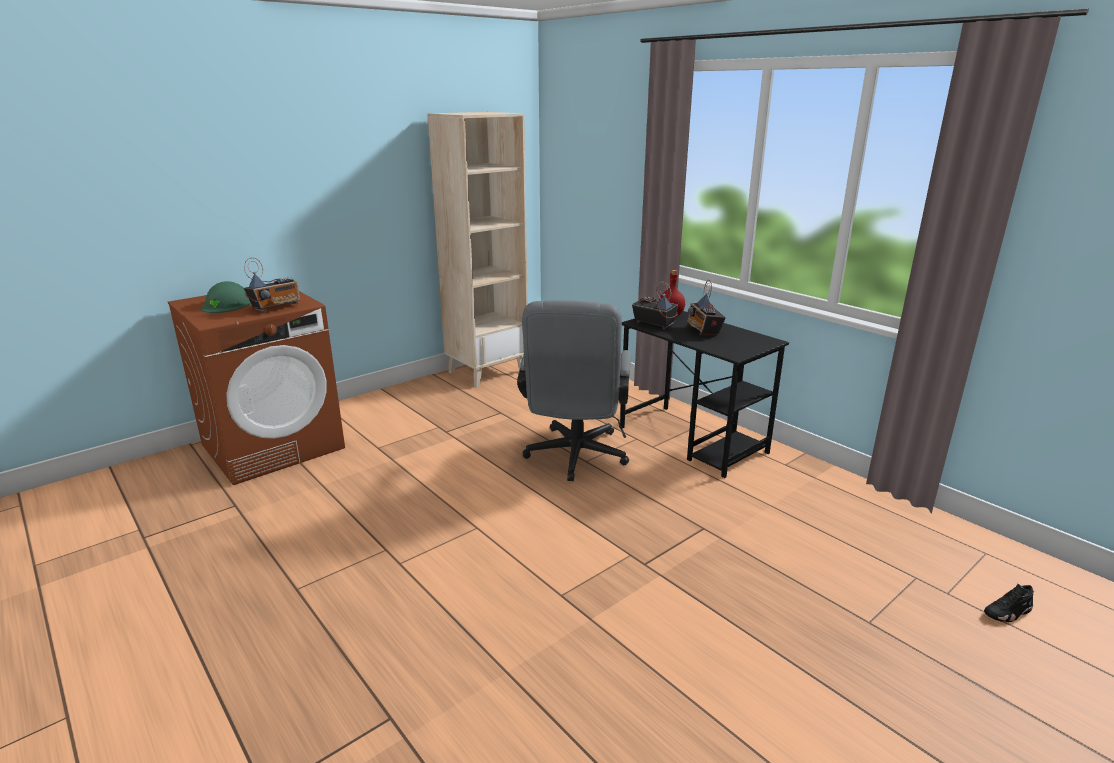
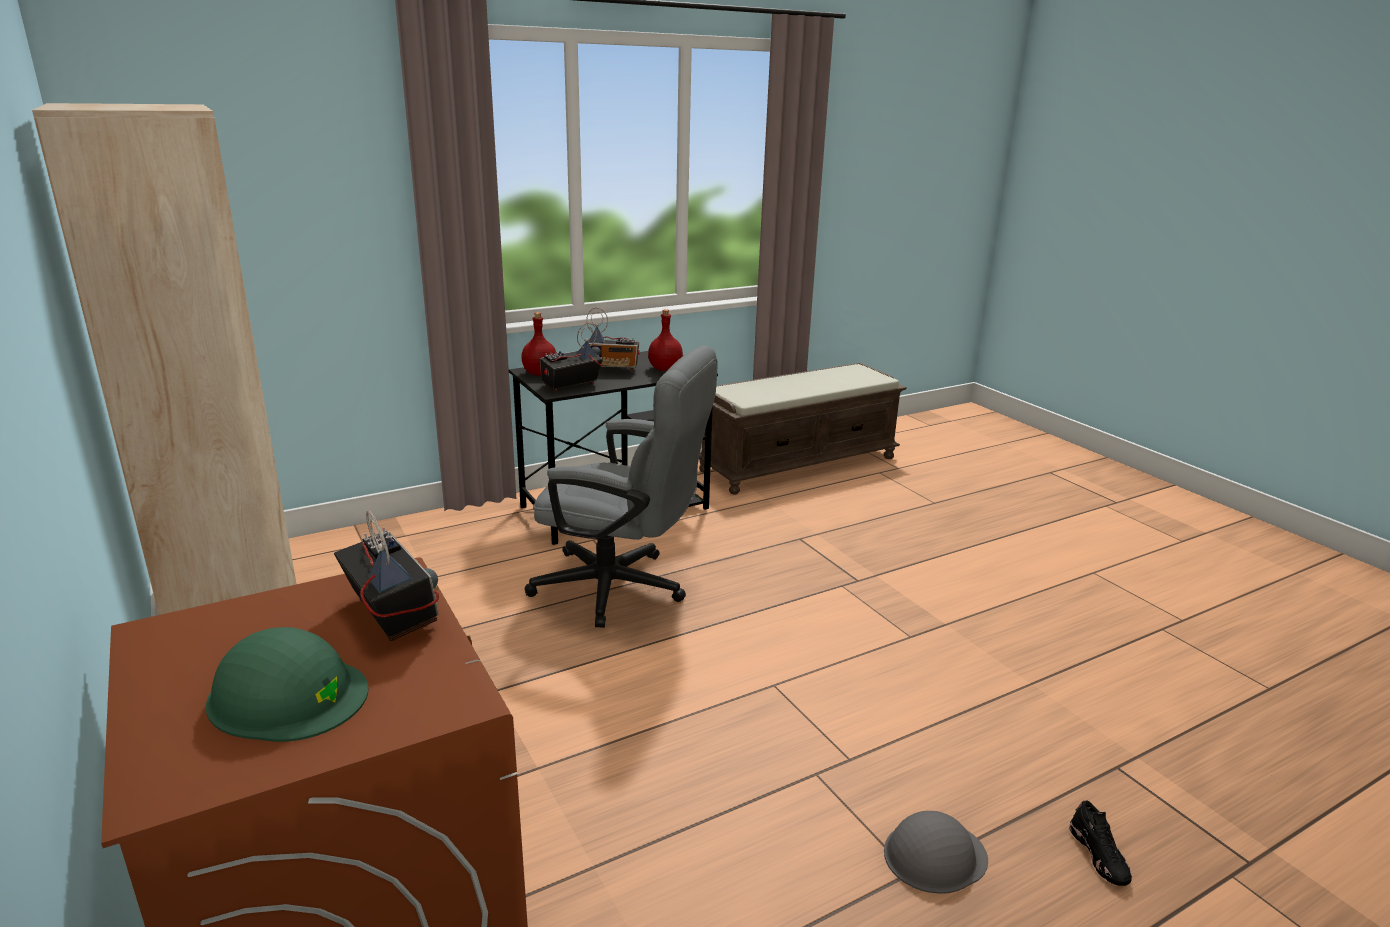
camera: 80 degrees left, 0 degrees up
black shoe [984,584,1034,622] -> black shoe moved to [1069,800,1132,886]
none -> red bottle [648,309,683,371]
none -> brown bench [699,363,907,494]
none -> grey hard hat [884,811,988,894]

